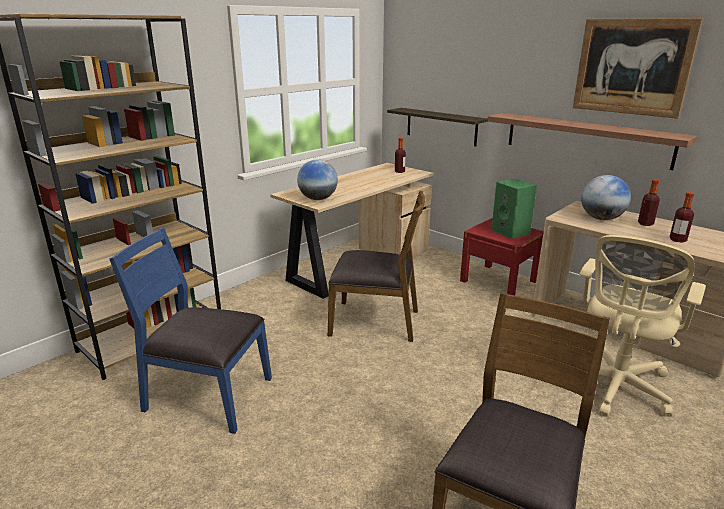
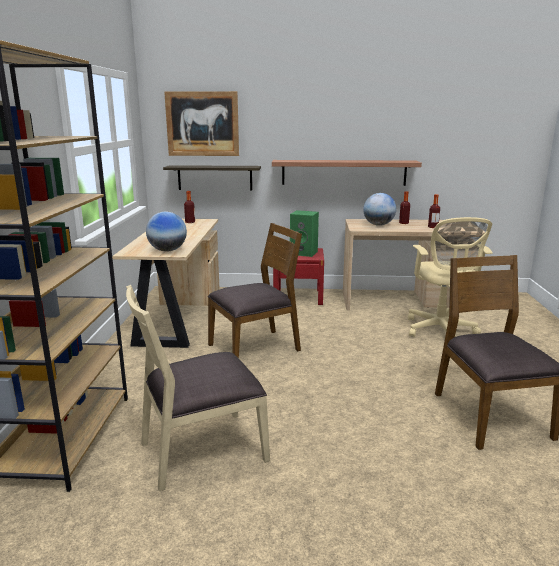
camera: 40 degrees left, 5 degrees down
blue chair [109,228,272,434] -> beige chair [126,285,270,491]
picture [573,18,703,119] -> picture moved to [164,91,239,156]

